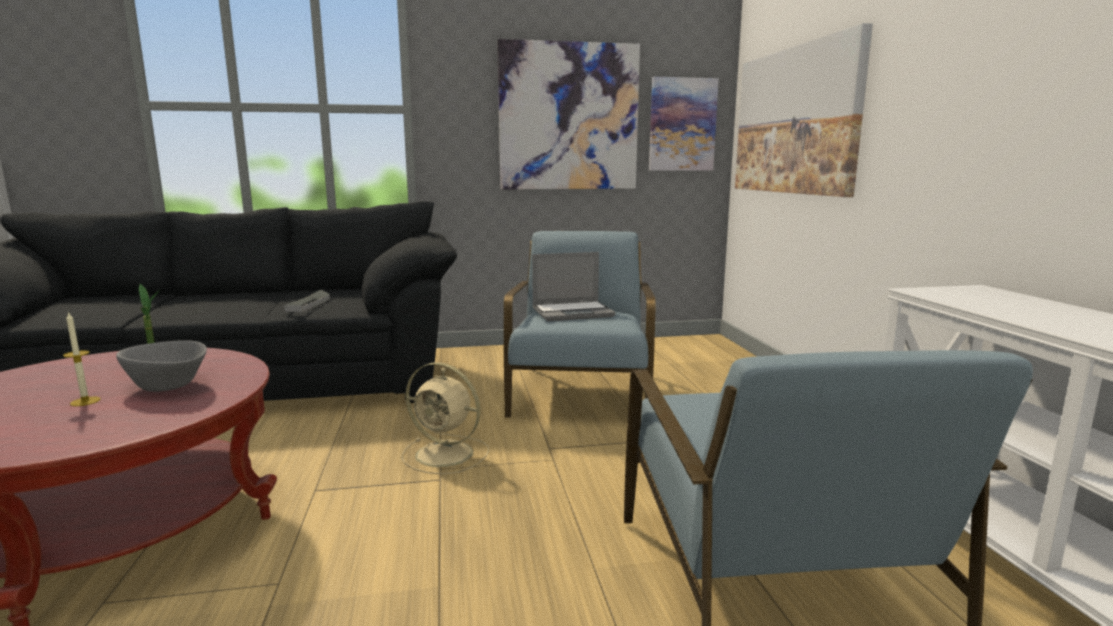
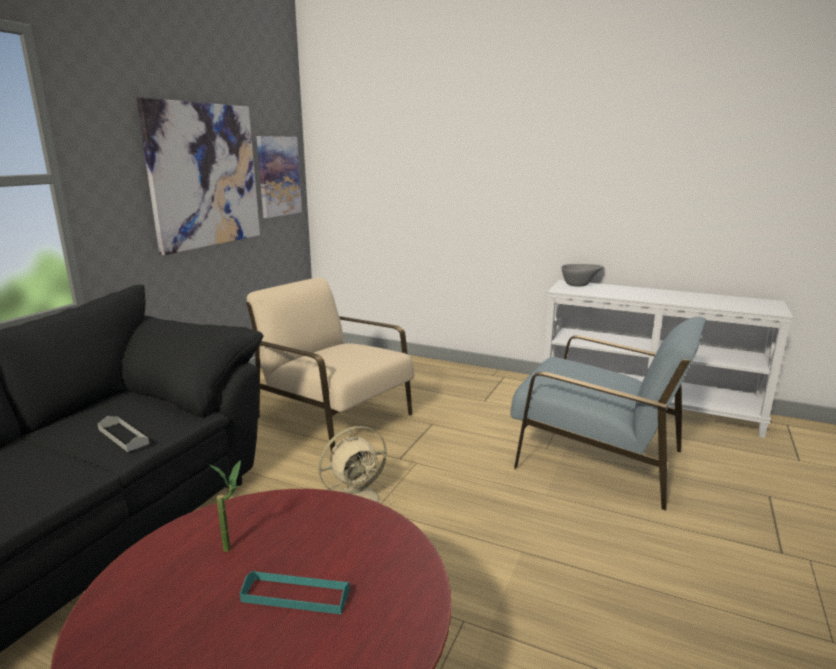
camera: 55 degrees left, 5 degrees up
candle [63,311,101,406] -> turquoise tray [240,570,350,614]
grey bowl [116,340,207,392] -> grey bowl moved to [562,264,603,287]
blue armchair [504,231,656,418] -> beige armchair [246,278,414,452]
laptop [532,252,615,321] -> none
picture [735,23,873,197] -> none

